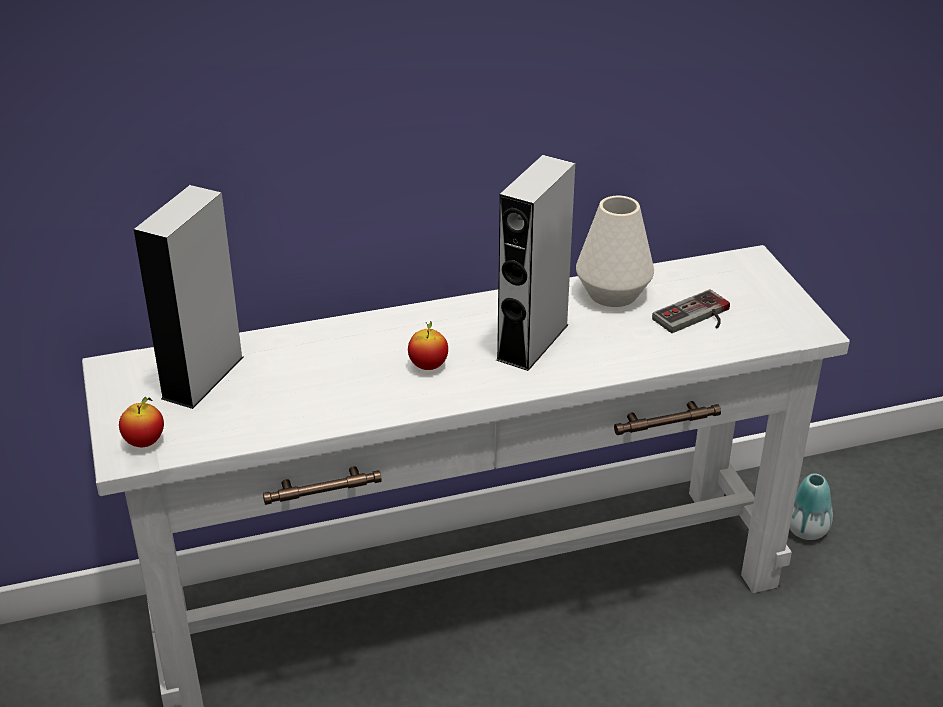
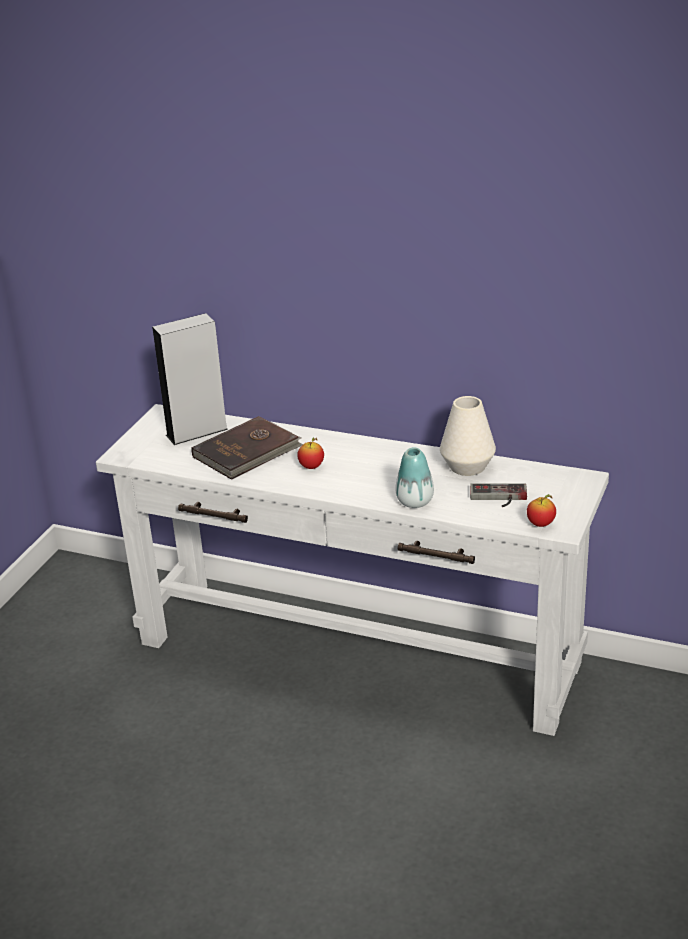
camera: 40 degrees right, 5 degrees down
apple [119,397,164,447] -> apple moved to [527,494,556,527]
grey speaker [496,155,575,371] -> none
vase [790,473,833,540] -> vase moved to [395,447,434,508]
none -> brown book [191,416,303,480]

